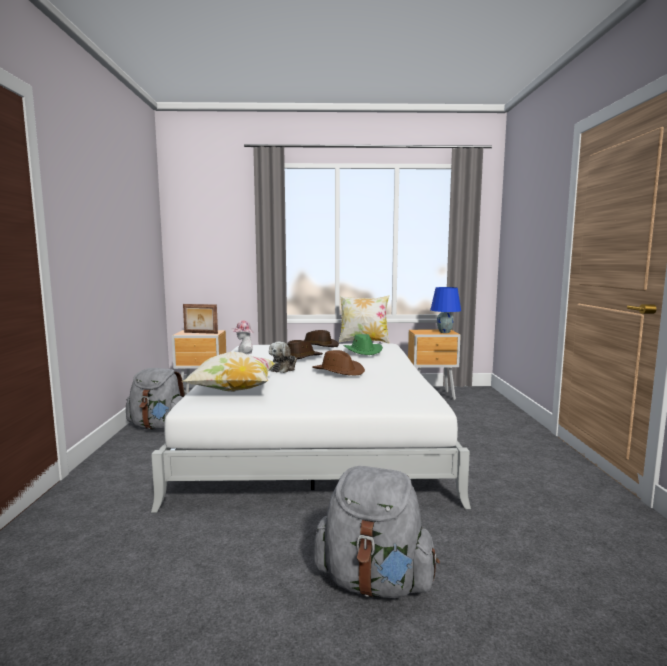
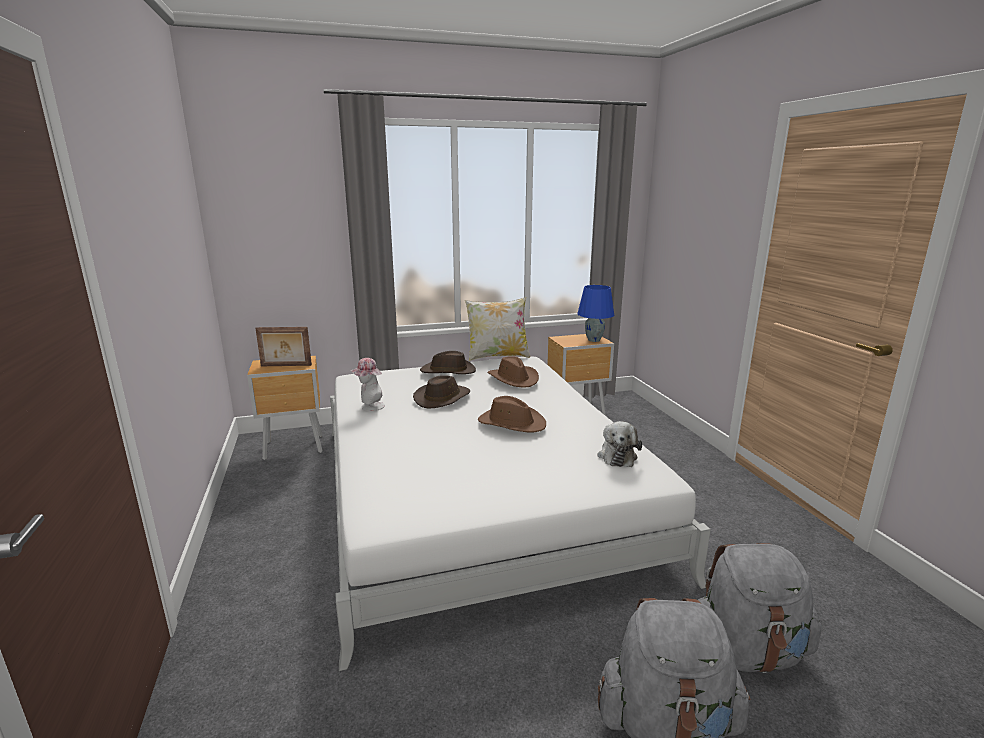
camera: 15 degrees left, 10 degrees up
grey backpack [126,368,186,430] -> grey backpack moved to [698,543,822,673]
pillow [183,352,276,392] -> none
plush toy [269,341,297,373] -> plush toy moved to [597,421,642,467]
green hat [344,334,383,355] -> brown hat [487,356,539,388]

